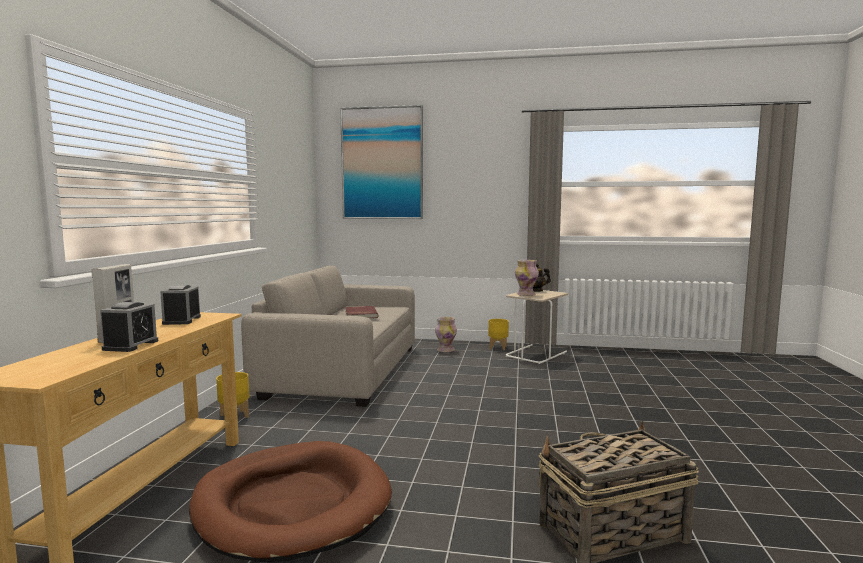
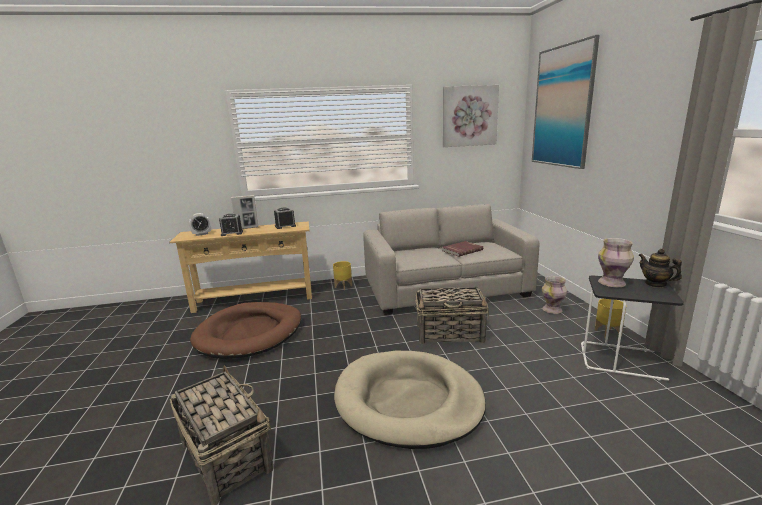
camera: 70 degrees right, 10 degrees up
beige side table [506,290,568,364] -> black side table [581,275,684,381]
none -> alarm clock [189,213,211,236]
none -> beige dog bed [334,351,486,449]
none -> basket [416,287,489,344]
none -> picture [443,85,499,147]

